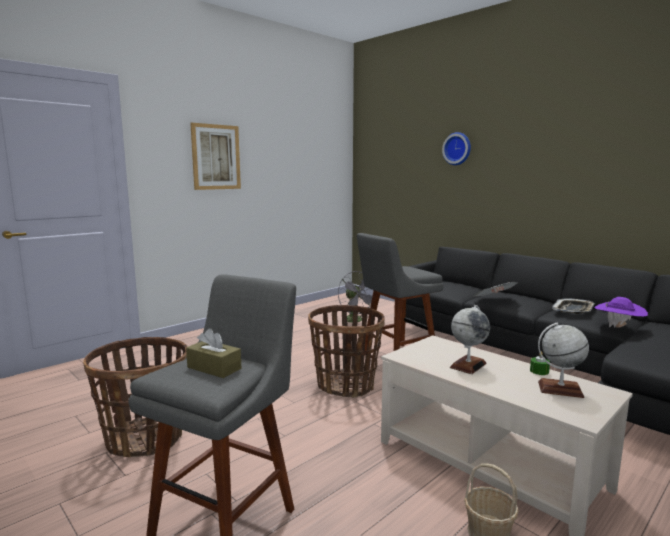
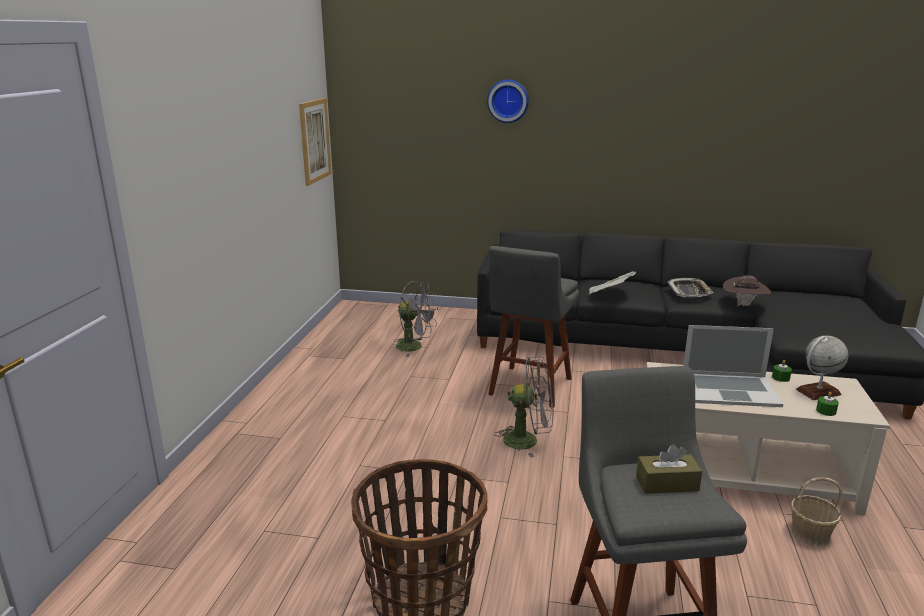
camera: 35 degrees left, 10 degrees up
picture [190,123,241,190] -> picture moved to [299,98,332,186]
basket [308,305,385,398] -> grey fan [494,357,554,458]
globe [450,305,490,374] -> laptop [683,325,783,407]
purple hat [594,297,648,328] -> brown hat [723,275,771,307]
none -> green candle [816,392,839,416]

